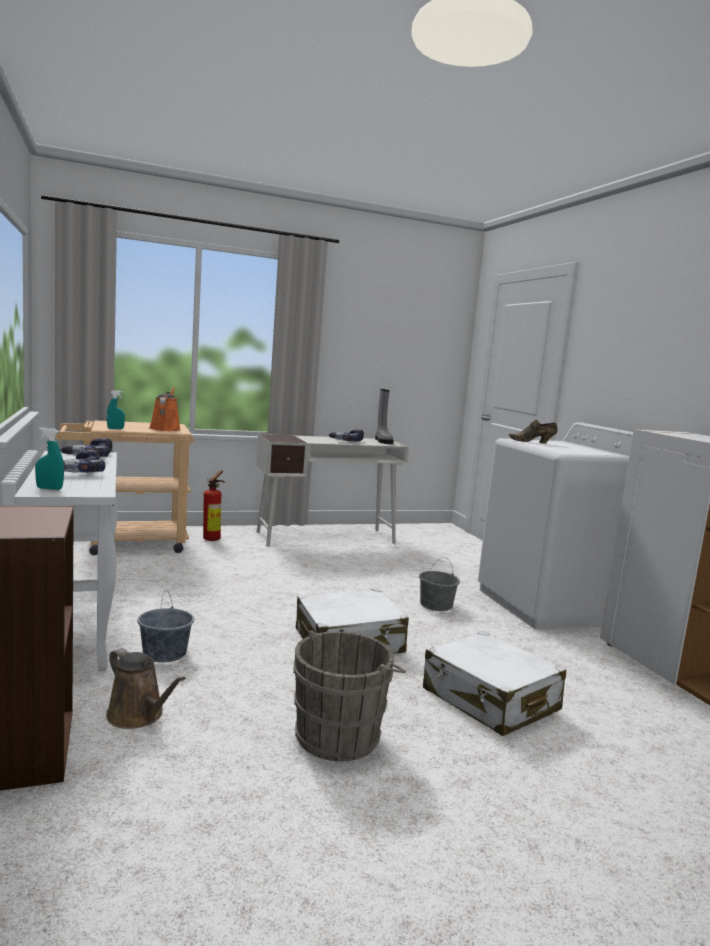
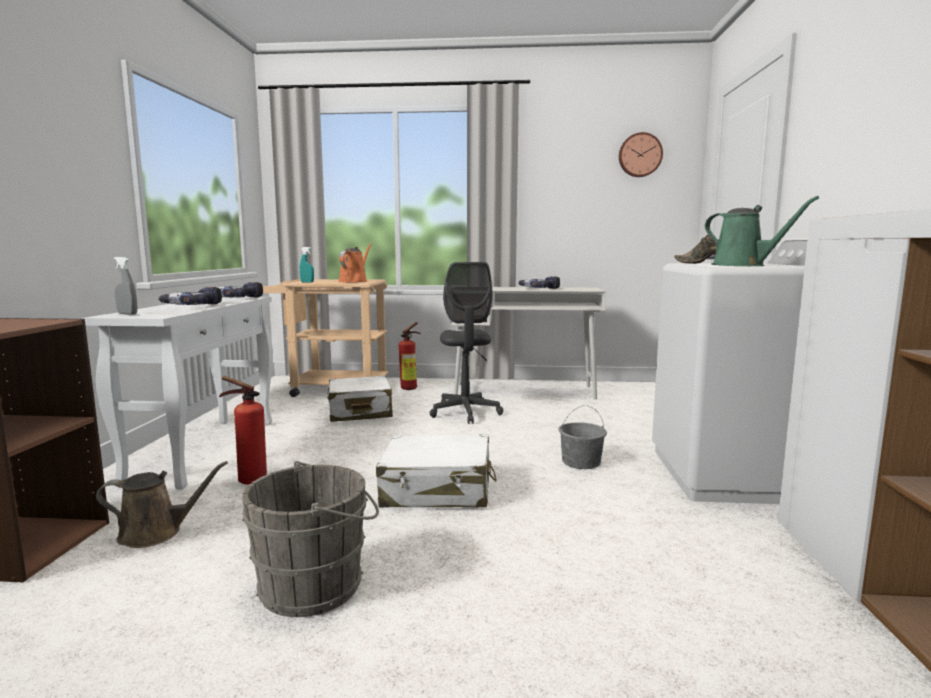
camera: 25 degrees right, 0 degrees up
turquoise spray bottle [35,428,64,490] -> grey spray bottle [114,257,138,315]
brown watering can [106,648,186,729] -> brown watering can turned 75 degrees counterclockwise [96,461,228,548]
grey bucket [137,590,194,662] -> fire extinguisher [219,376,267,485]
grey boot [375,389,394,444] -> none
white suitcase [423,631,566,736] -> white suitcase moved to [327,376,393,422]
none -> grey office chair [430,262,503,424]
none -> wall clock [619,132,663,177]
none -> green watering can [705,196,819,266]

